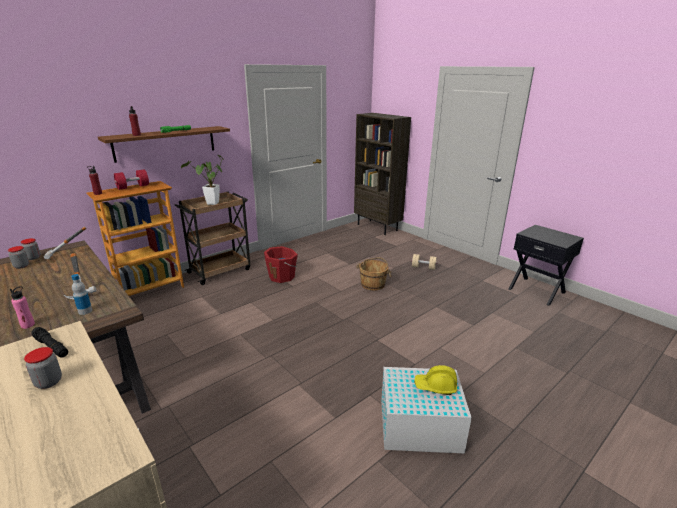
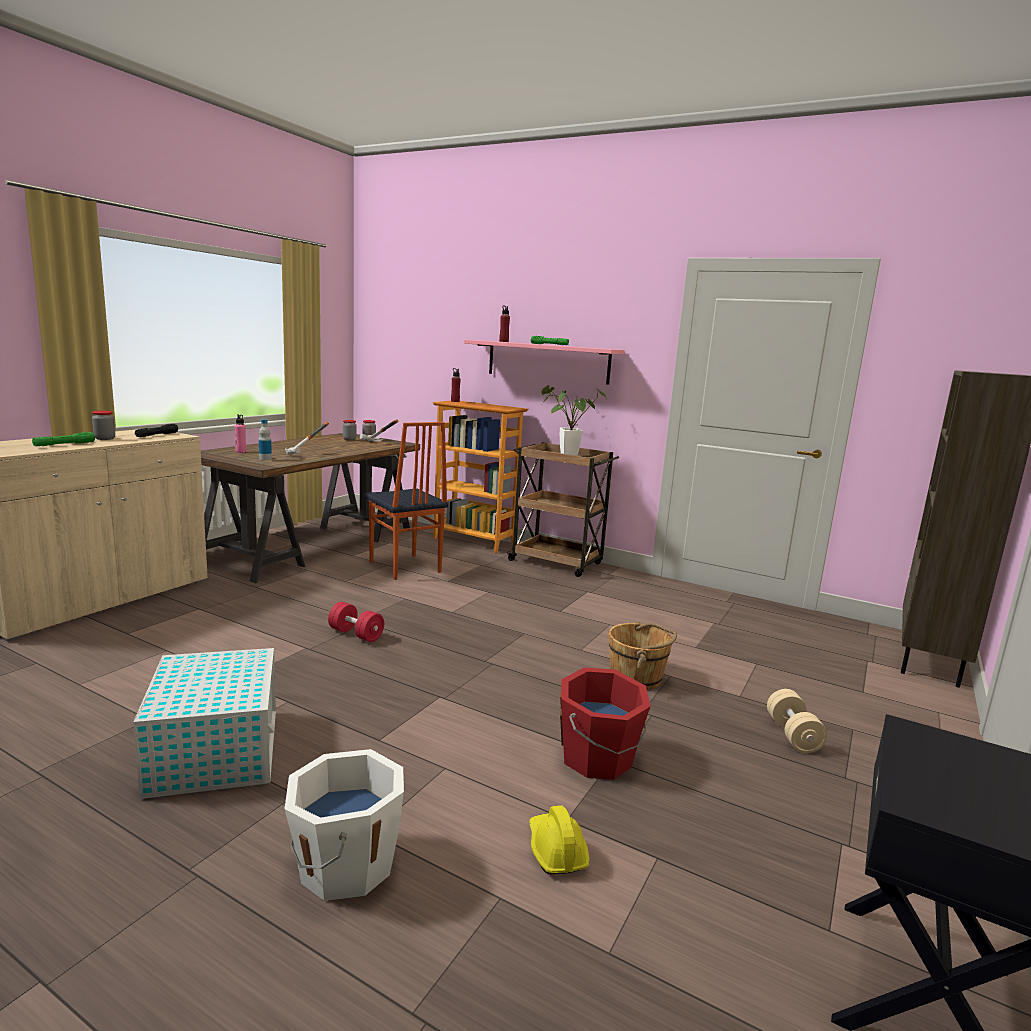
camera: 70 degrees right, 10 degrees down
brown shelf [98,126,230,163] -> pink shelf [464,340,625,385]
red dumbbell [114,169,149,190] -> red dumbbell moved to [328,602,384,642]
red bucket [264,246,298,283] -> red bucket moved to [560,667,651,780]
yellow hard hat [414,365,457,395] -> yellow hard hat moved to [529,805,590,874]
none -> green flashlight [32,432,95,446]
none -> white bucket [285,749,404,901]
none -> chair [364,422,448,580]

